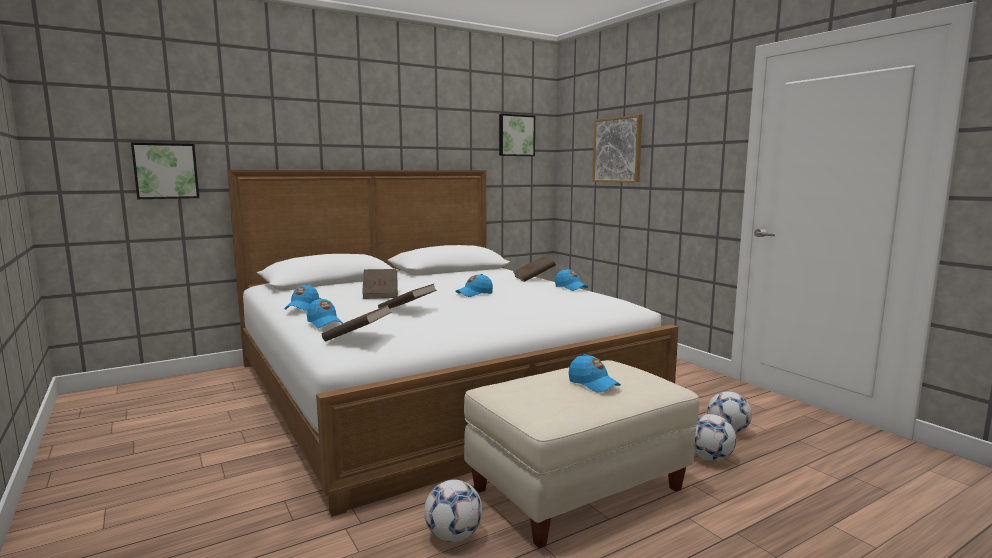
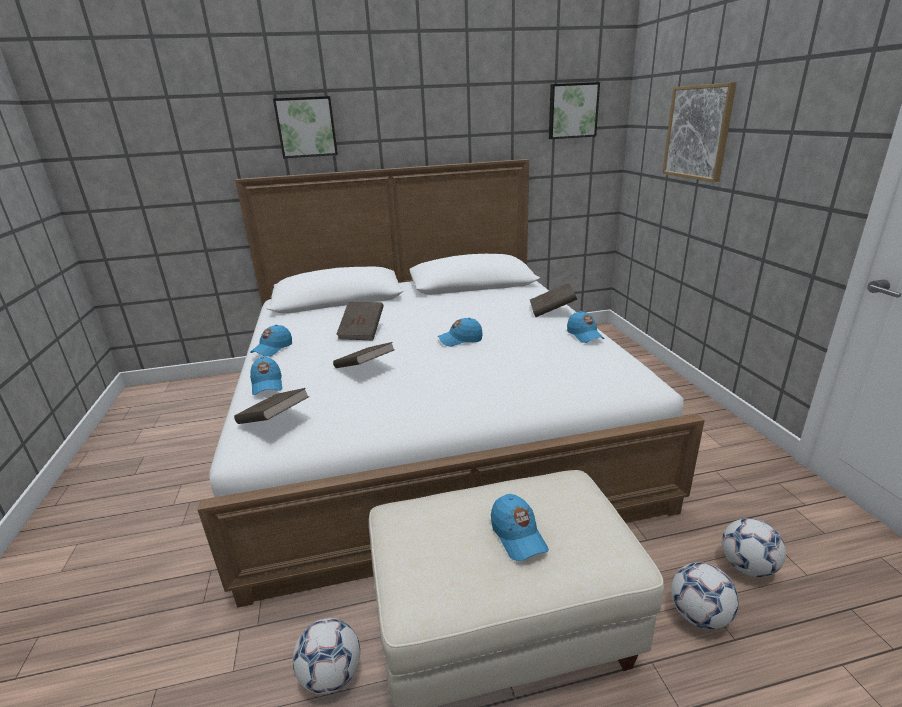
camera: 20 degrees right, 15 degrees up
picture [131,142,199,199] -> picture moved to [273,96,338,158]

